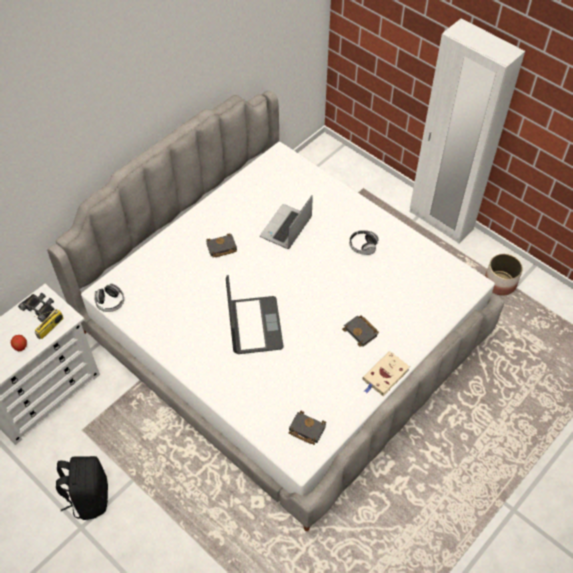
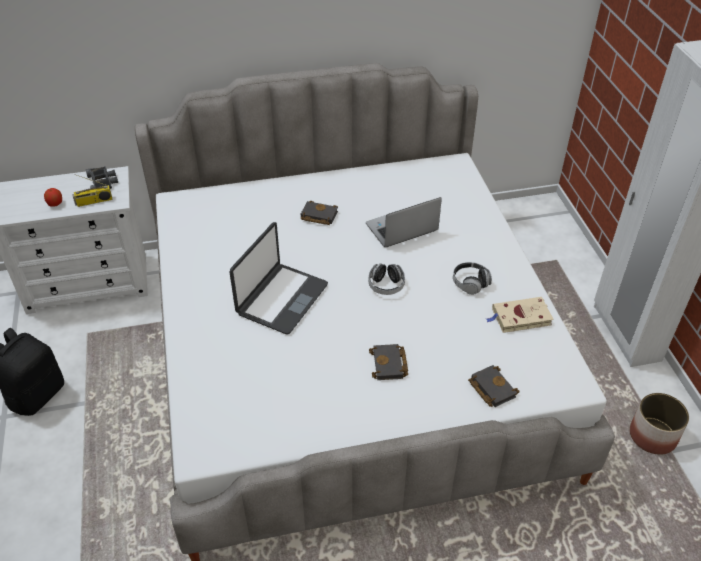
camera: 35 degrees right, 10 degrees down
headphones [94,284,124,312] -> headphones moved to [369,263,405,295]
black book [289,410,326,445] -> black book moved to [468,365,520,407]
beige book [362,351,410,396] -> beige book moved to [486,297,554,333]

